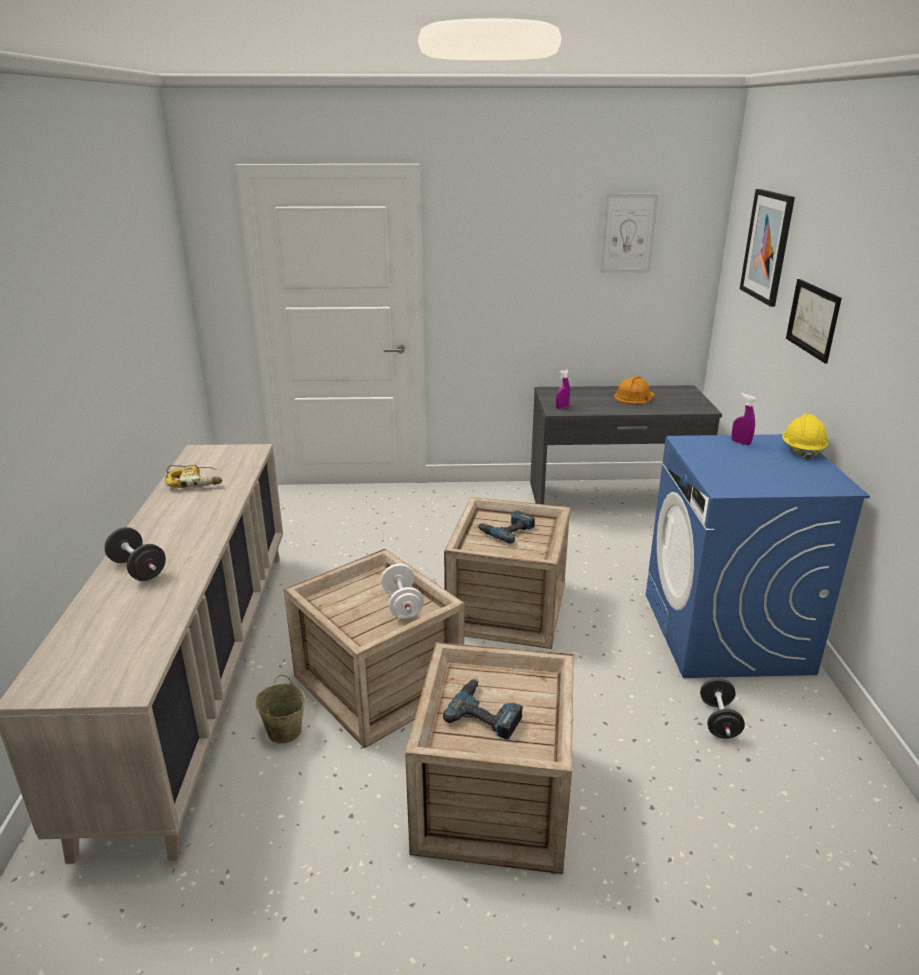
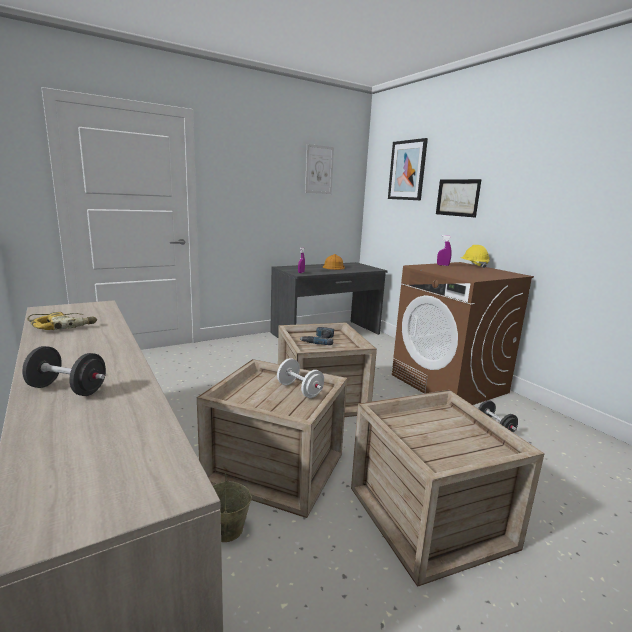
camera: 30 degrees left, 10 degrees down
power drill [443,678,523,740] -> none
blue washing machine [646,434,870,678] -> brown washing machine [392,262,534,405]

